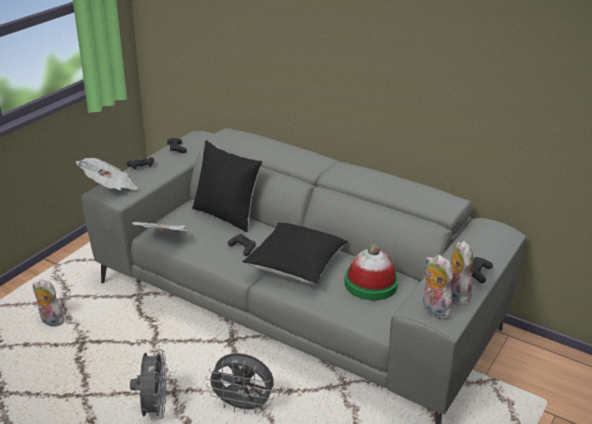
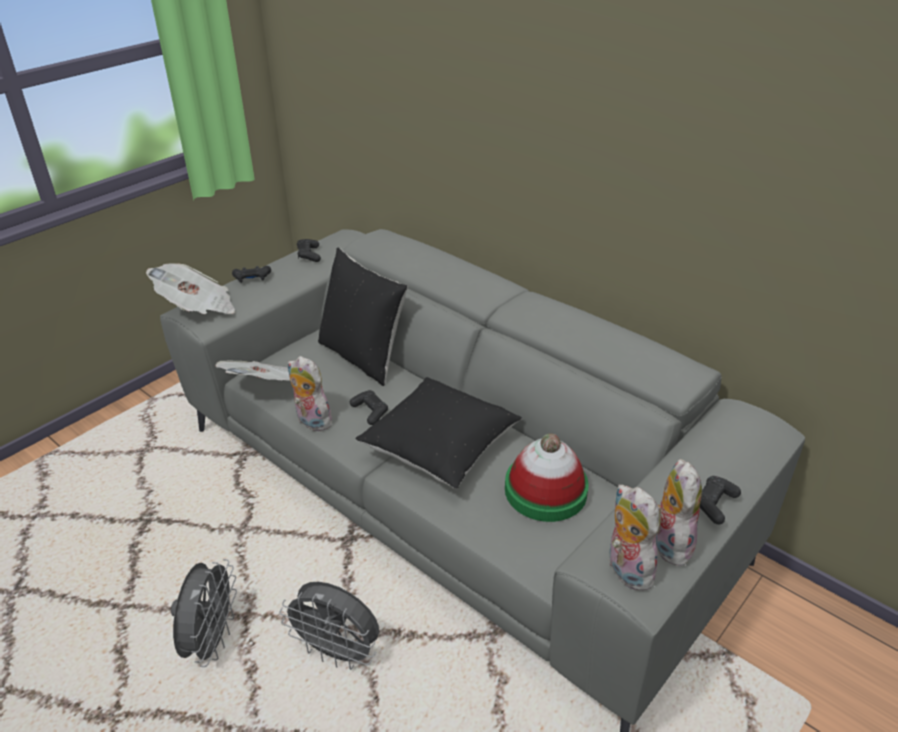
camera: 10 degrees right, 5 degrees up
plush toy [32,279,64,327] -> plush toy moved to [288,356,332,431]

